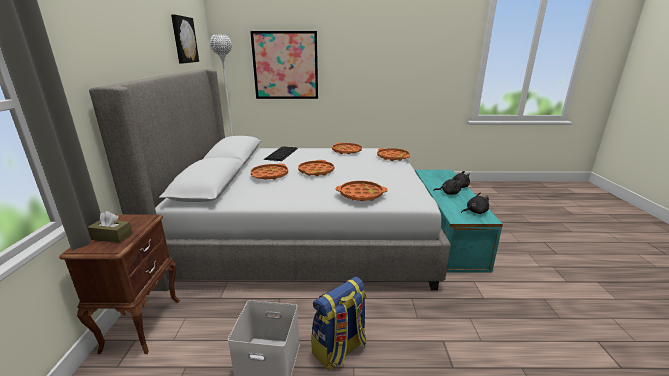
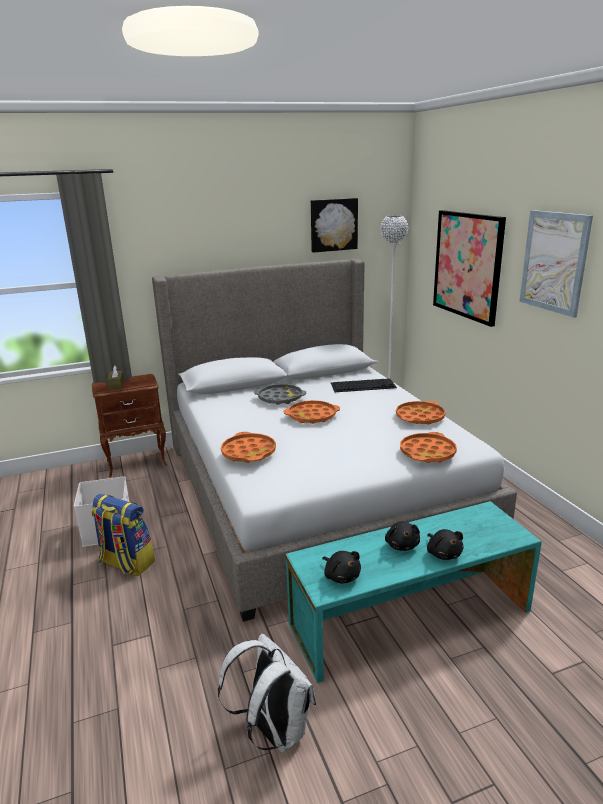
camera: 70 degrees right, 0 degrees up
orange tray [251,164,288,180] -> grey tray [254,384,306,405]
none -> white backpack [218,633,316,752]
none -> picture [519,210,593,318]

